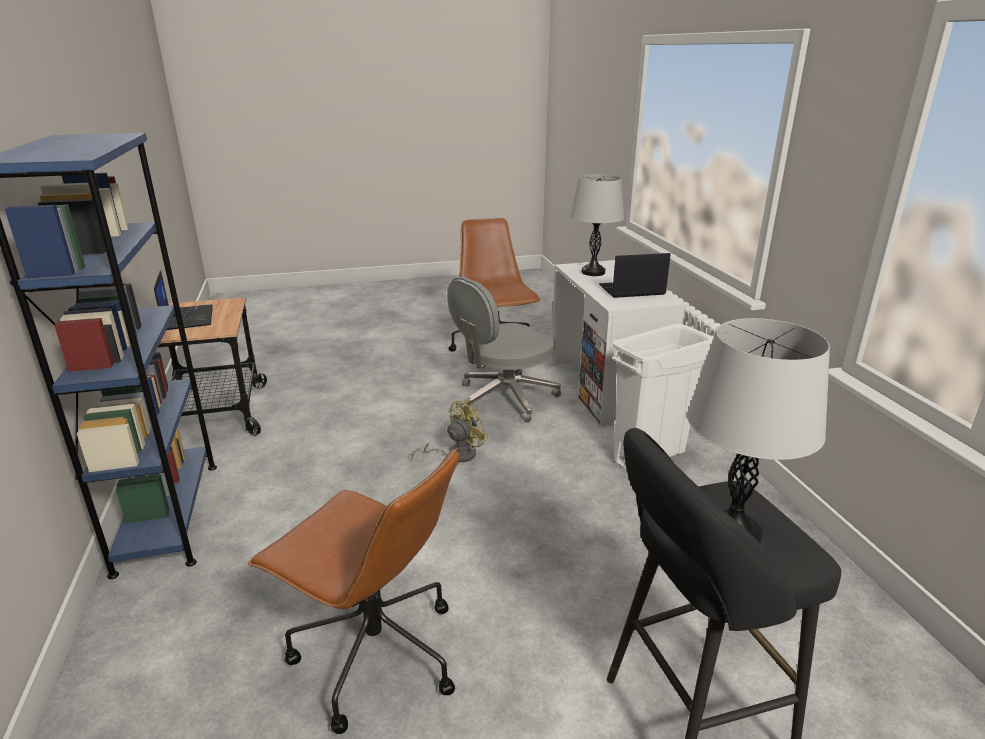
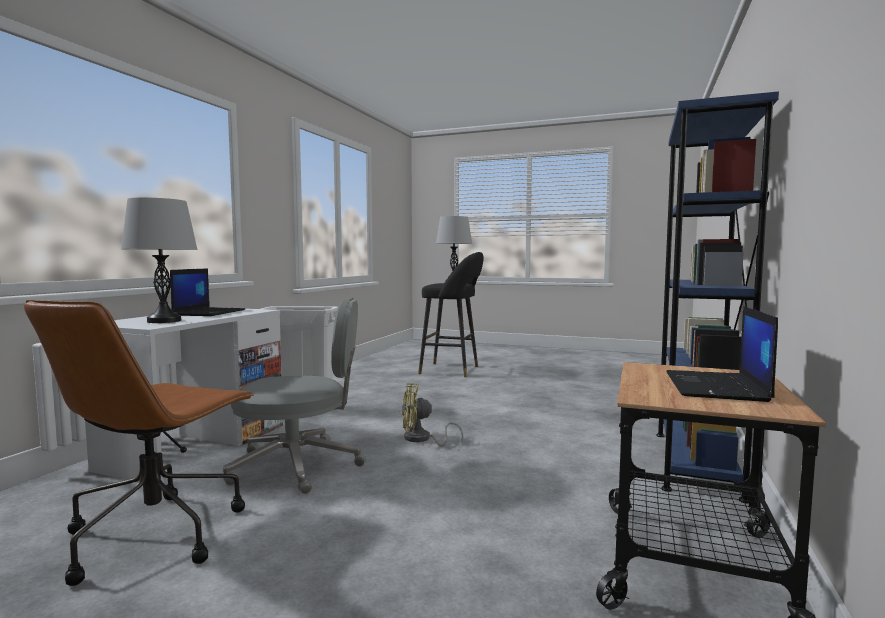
camera: 145 degrees left, 20 degrees down
brown office chair [248,448,460,734] -> none
laptop [599,253,670,298] -> laptop turned 105 degrees counterclockwise [170,268,245,316]

